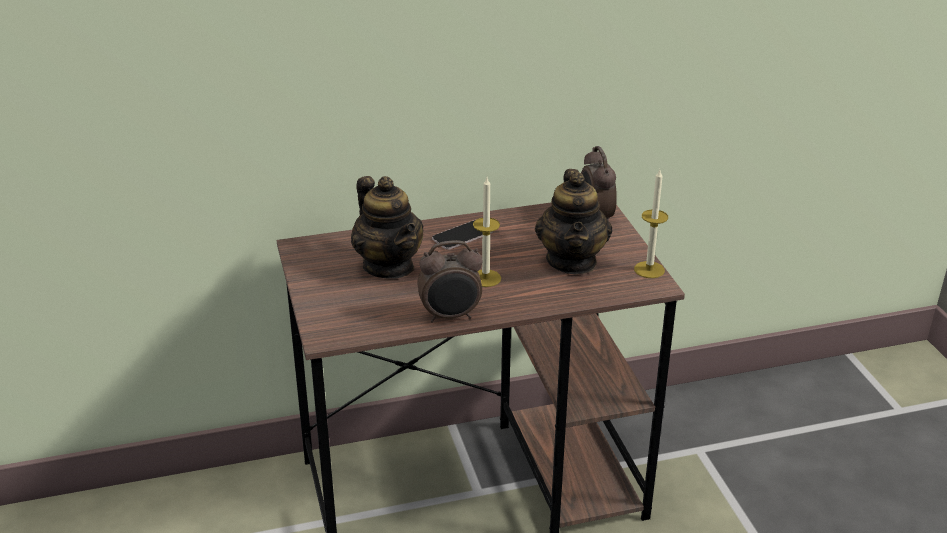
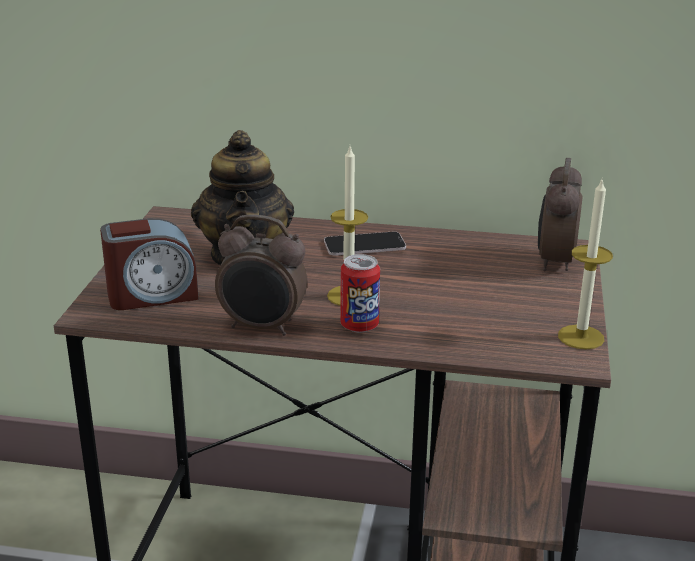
camera: 25 degrees right, 5 degrees down
teapot [535,169,612,274] -> none
none -> alarm clock [100,218,199,310]
none -> can [340,254,380,333]

